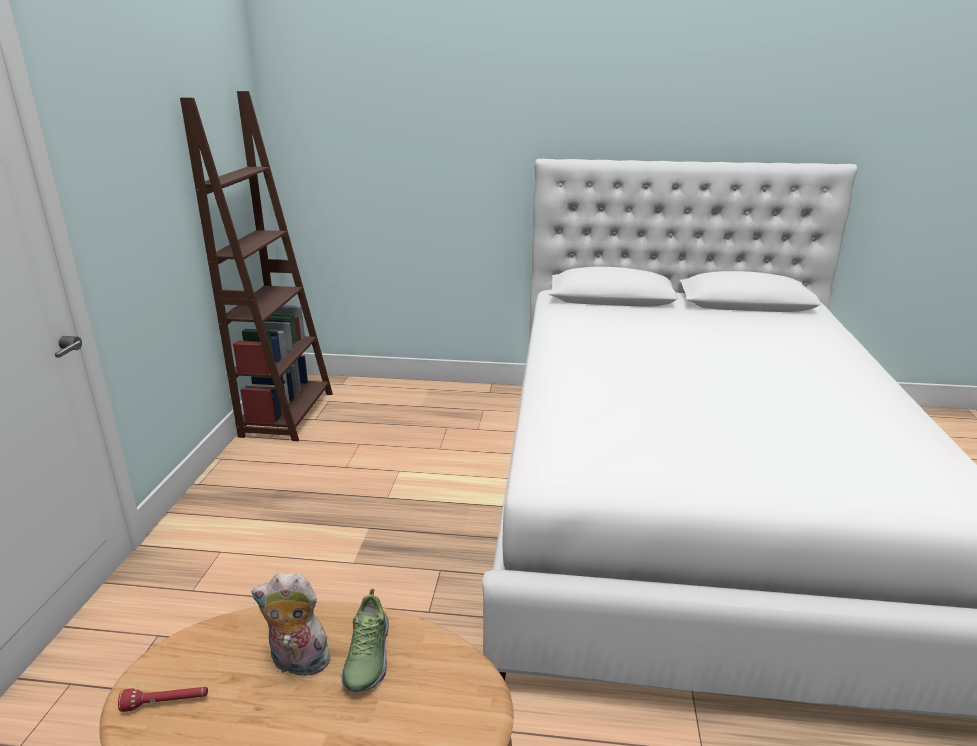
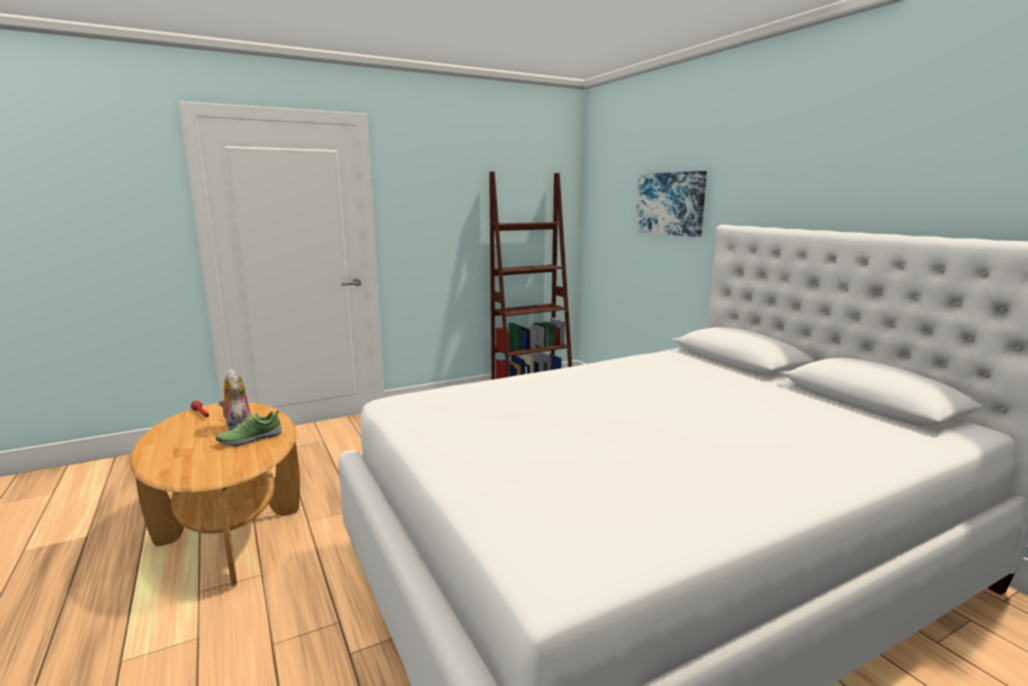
camera: 55 degrees right, 10 degrees down
none -> picture [635,171,707,237]

